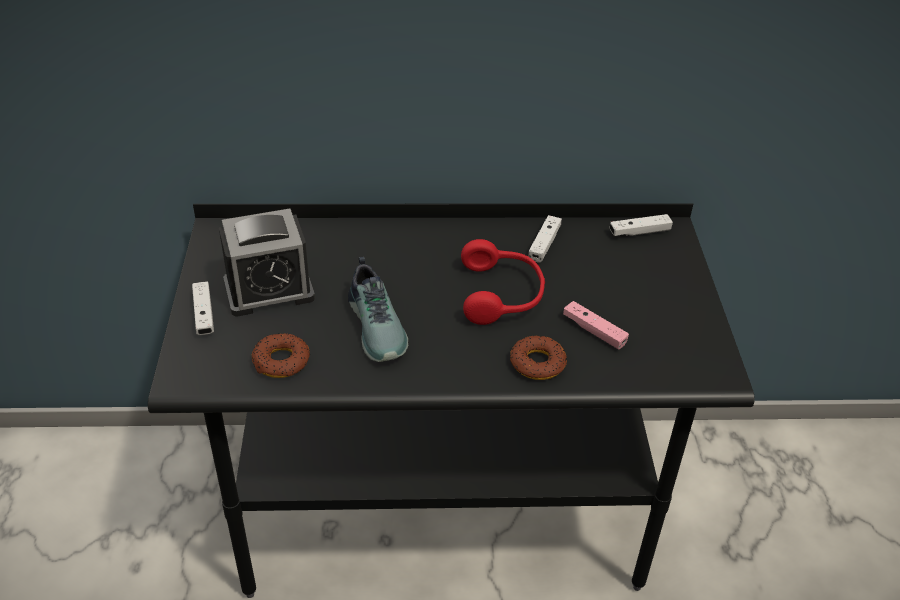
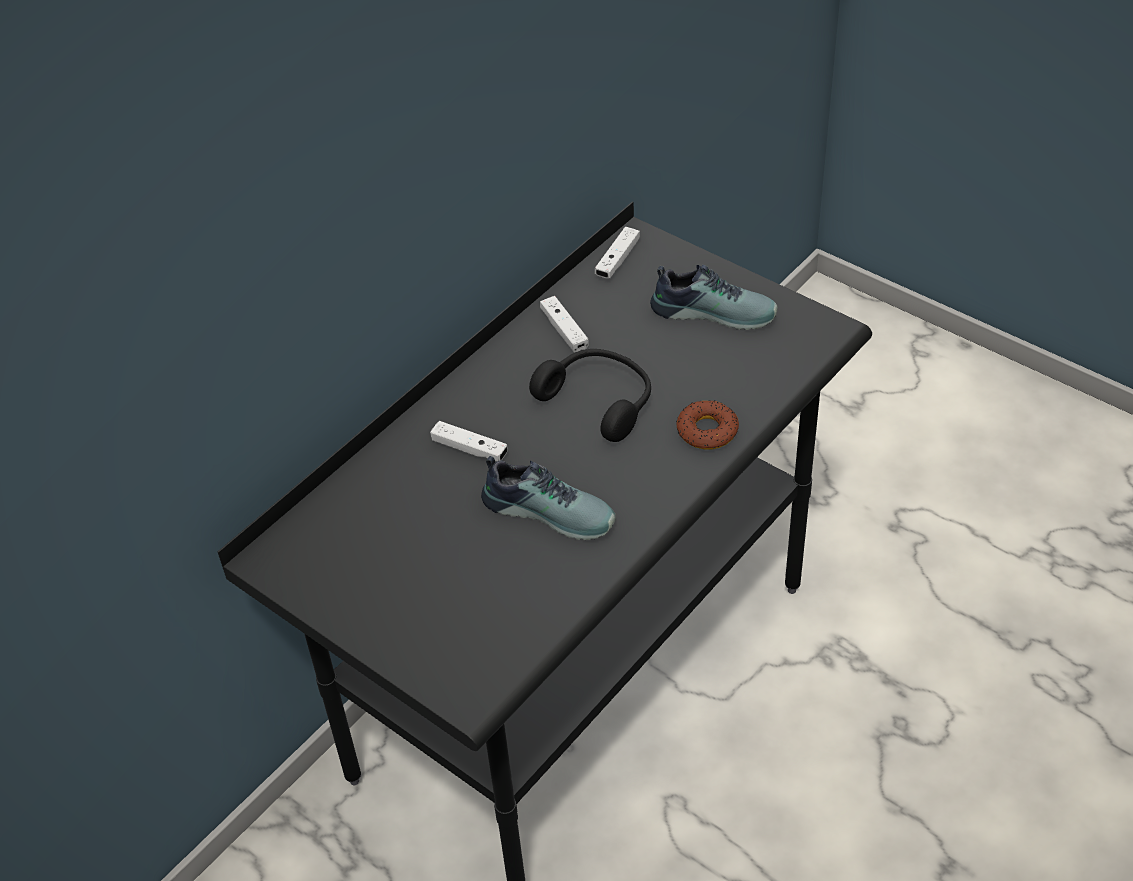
camera: 45 degrees left, 5 degrees up
white game controller [192,281,214,335] -> white game controller moved to [430,421,508,462]
alarm clock [219,208,315,317] -> none
donut [252,333,310,378] -> none
red headphones [461,239,545,325] -> black headphones [529,349,651,442]
pink game controller [563,301,629,349] -> none
none -> shoe [650,265,778,330]

